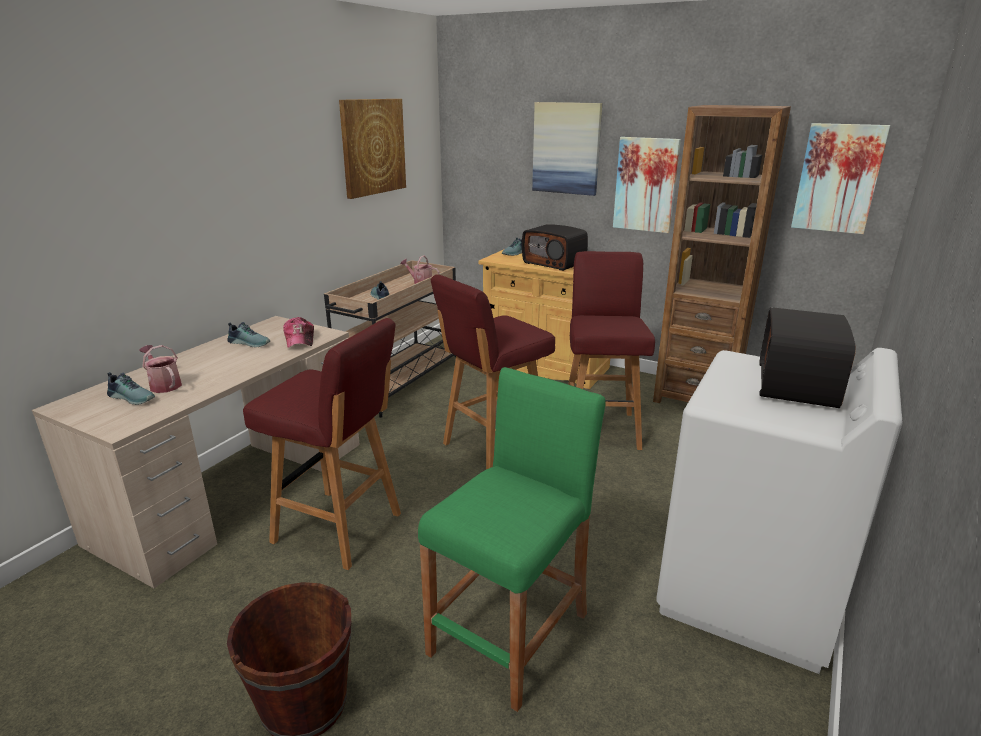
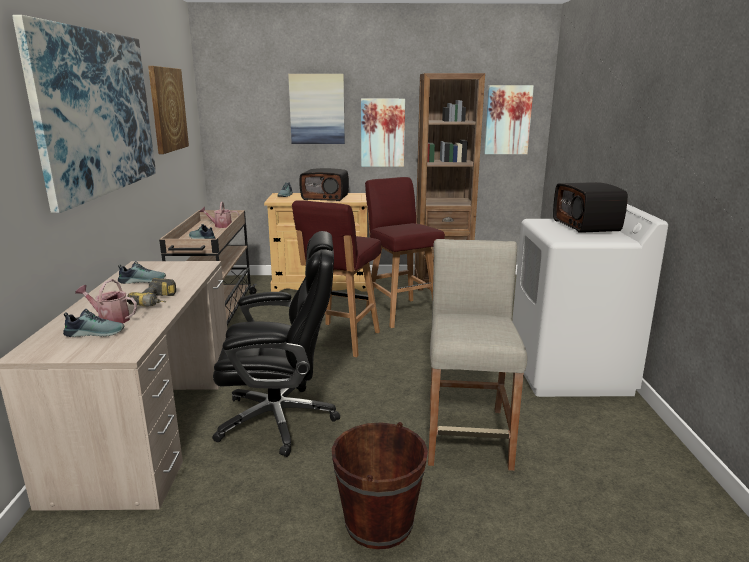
camera: 30 degrees left, 5 degrees down
red stool [243,318,401,570] -> black office chair [212,231,340,457]
cap [283,317,314,348] -> none
green stool [418,367,606,712] -> beige stool [428,239,527,471]
none -> picture [12,15,156,213]
none -> power drill [127,278,176,306]

